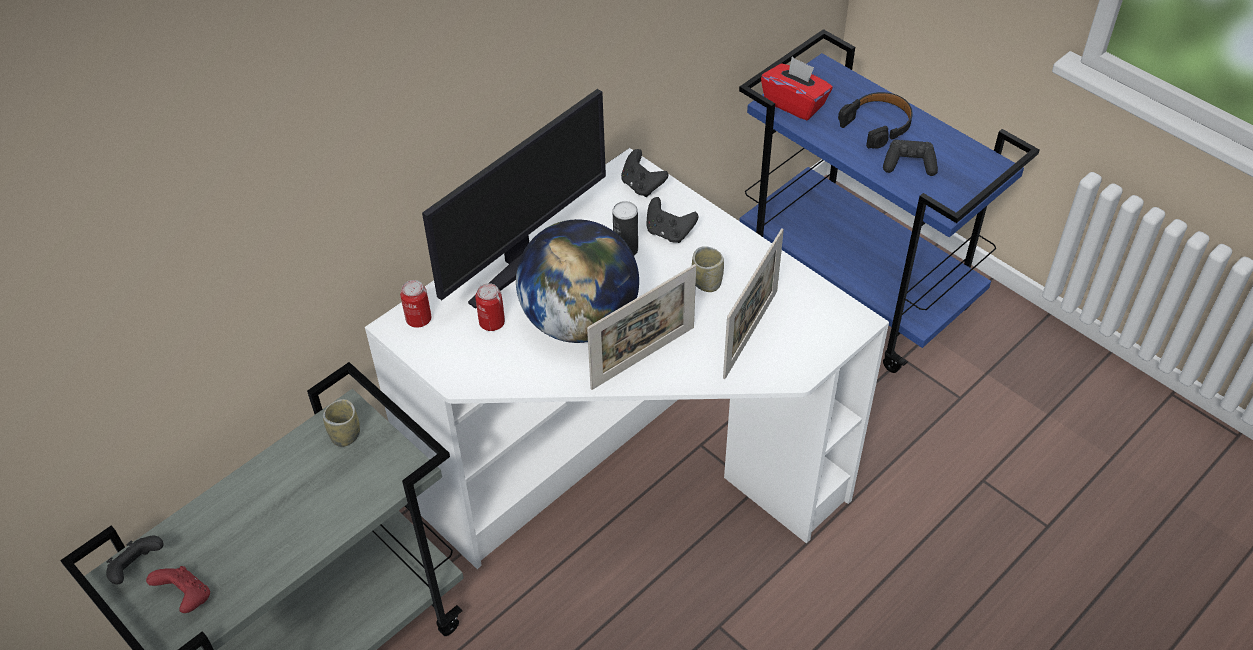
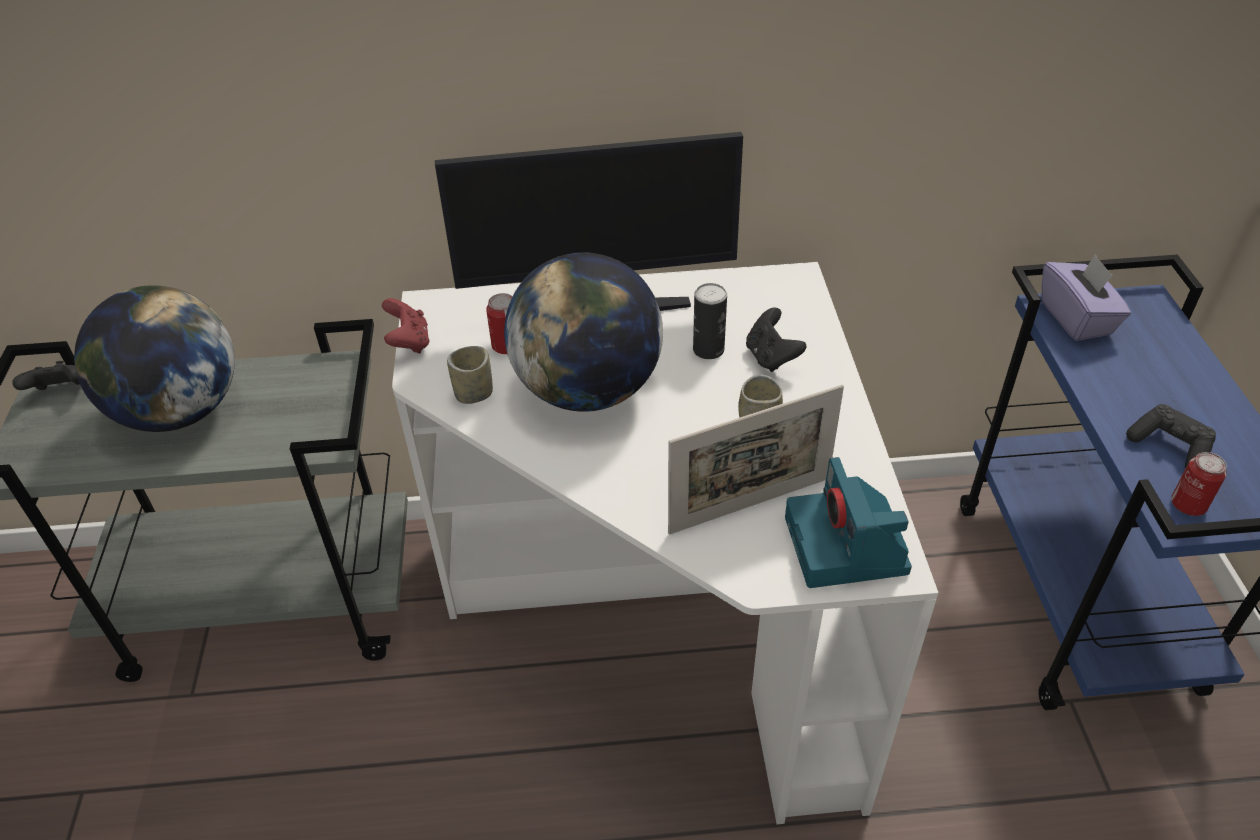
camera: 40 degrees right, 5 degrees down
red game controller [146,566,210,613] -> red game controller moved to [382,298,430,354]
cup [323,399,360,447] -> cup moved to [447,346,493,404]
can [400,280,432,328] -> can moved to [1171,452,1227,516]
picture frame [587,264,696,390] -> none
black game controller [621,149,668,197] -> none
red tissue box [761,57,833,120] -> purple tissue box [1042,254,1131,341]
black headphones [838,92,913,148] -> none
none -> globe [74,285,235,432]
none -> camera [785,457,912,588]

